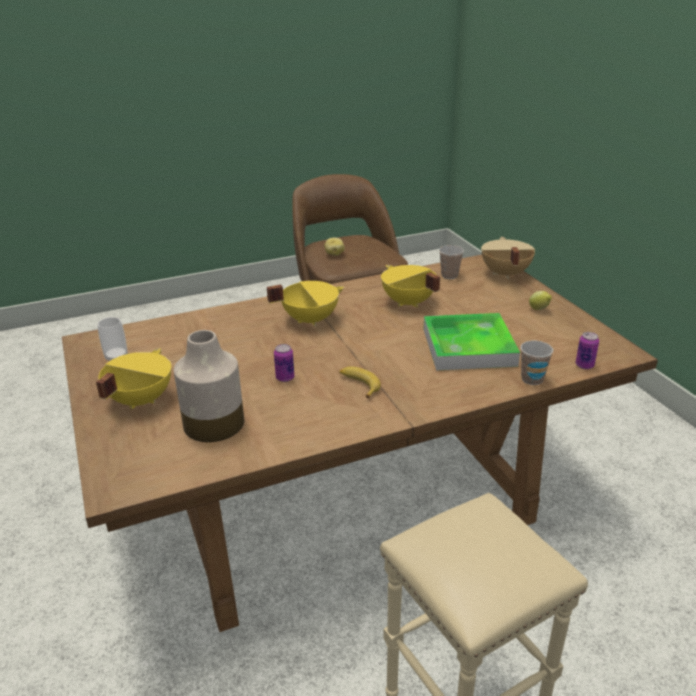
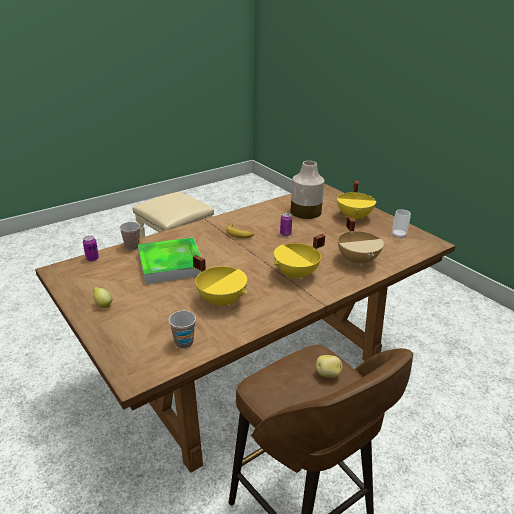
camera: 165 degrees right, 0 degrees up
beige cooking pot [481,237,535,279] -> beige cooking pot moved to [338,217,384,266]

